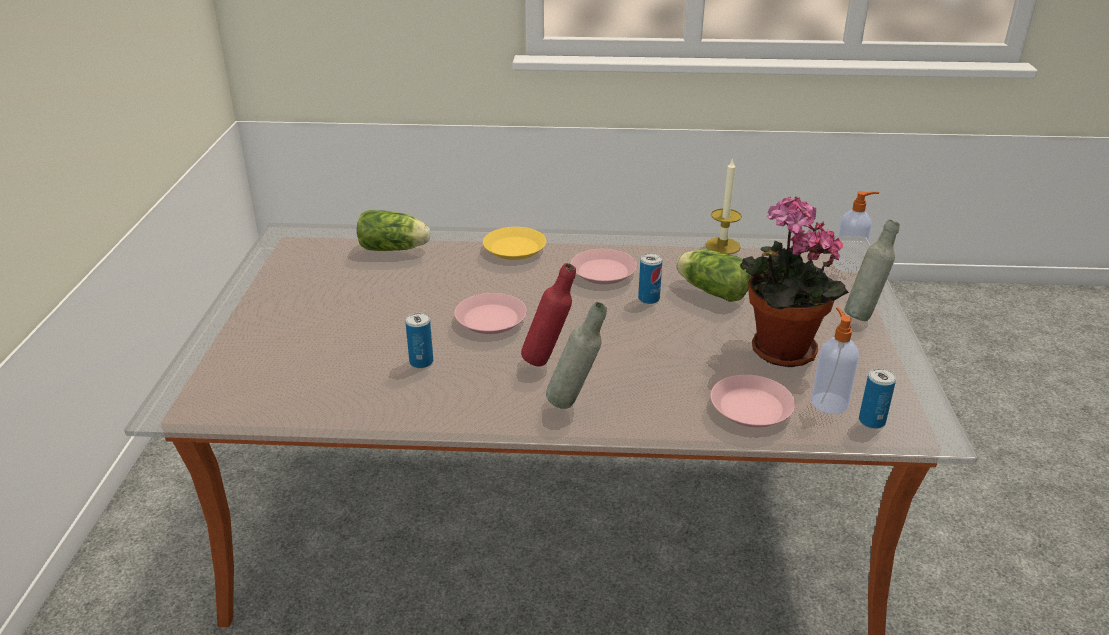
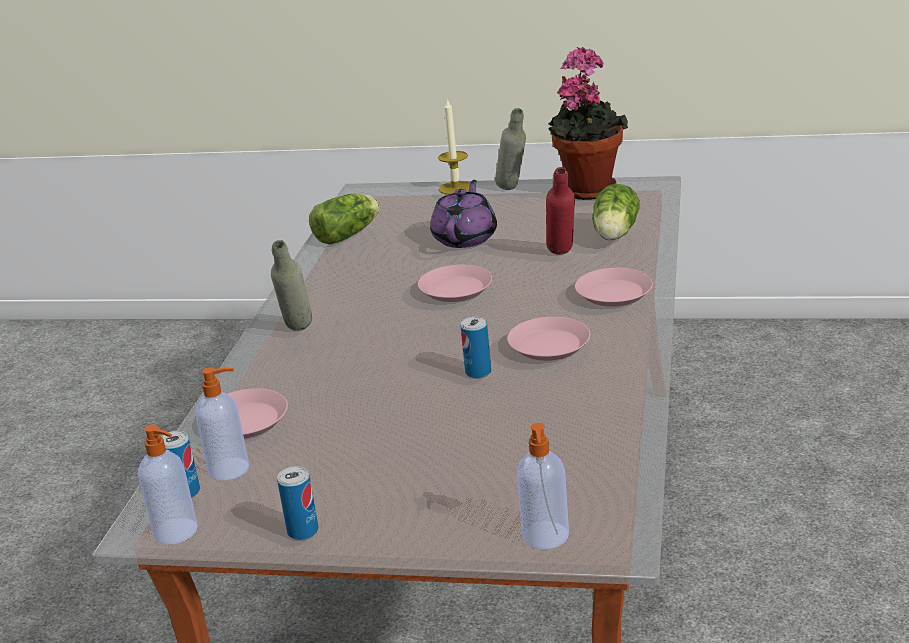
camera: 100 degrees right, 5 degrees down
can [405,313,433,368] -> can moved to [277,466,318,540]
yellow plate [483,227,546,260] -> pink plate [575,268,653,307]
red bottle [521,263,576,366] -> red bottle moved to [546,167,575,255]
lettuce [676,250,752,302] -> lettuce moved to [309,194,379,245]
candle [705,158,742,254] -> candle moved to [438,99,470,195]
potted plant [740,197,849,367] -> potted plant moved to [548,47,628,200]
grey bottle [844,220,899,321] -> grey bottle moved to [495,108,526,190]
none -> soap dispenser [138,424,198,545]
none -> purple teapot [430,180,497,248]

